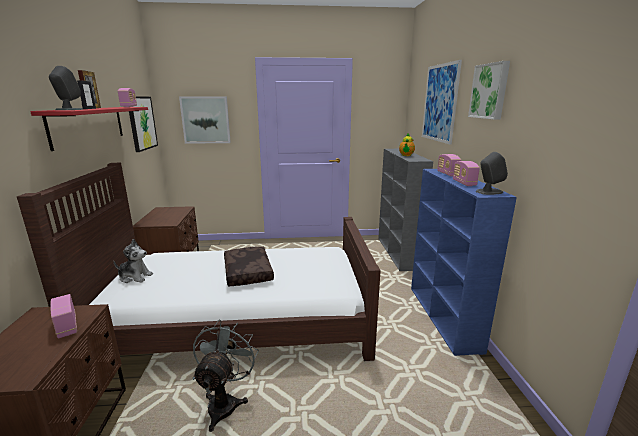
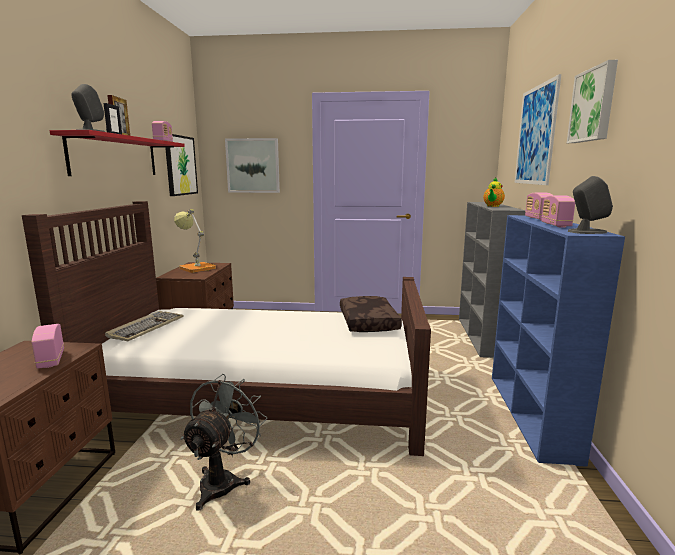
camera: 10 degrees right, 5 degrees down
plush toy [113,239,153,283] -> keyboard [105,311,184,342]
brown pillow [224,247,274,286] -> brown pillow moved to [340,296,402,332]
none -> table lamp [174,209,216,273]

